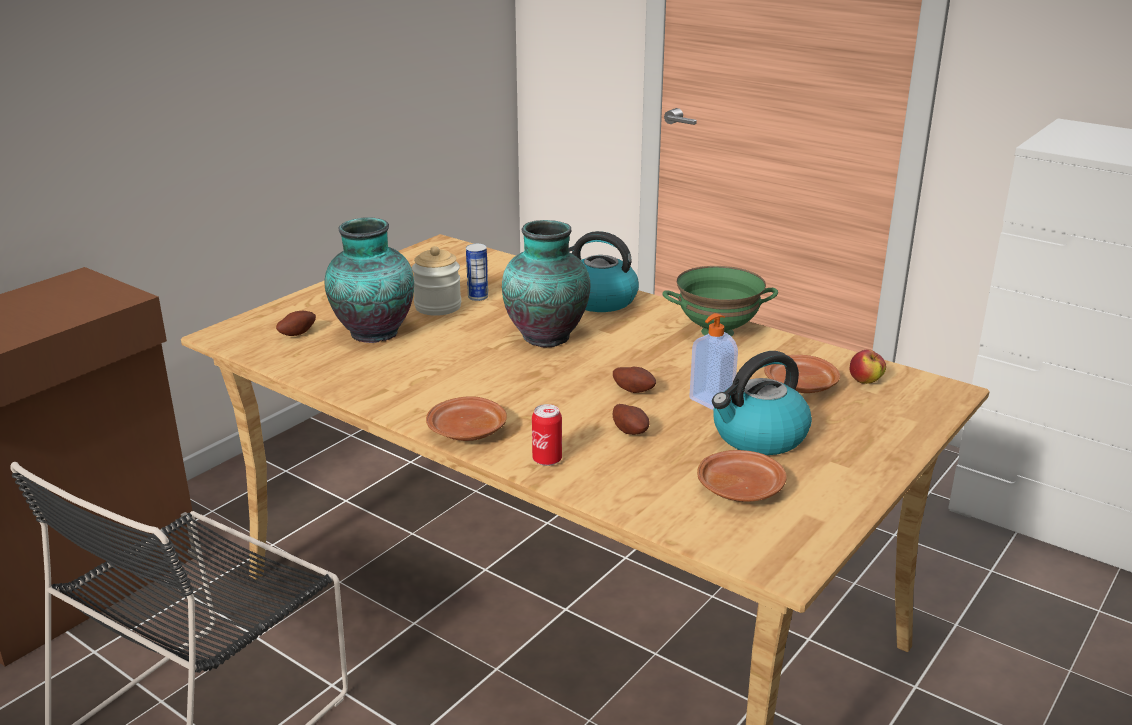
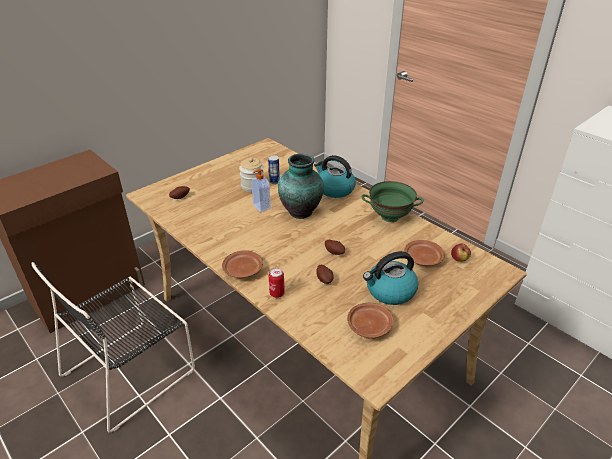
camera: 10 degrees right, 10 degrees up
vase [324,217,414,343] -> none
soap dispenser [690,313,738,410] -> soap dispenser moved to [251,169,271,212]

